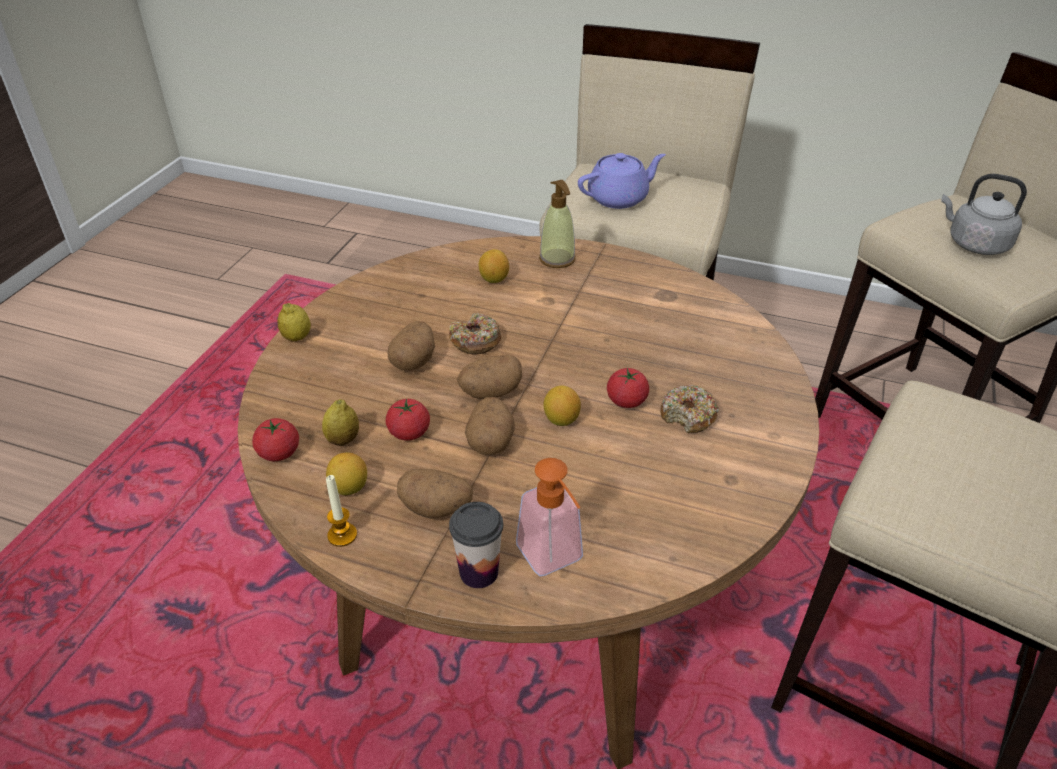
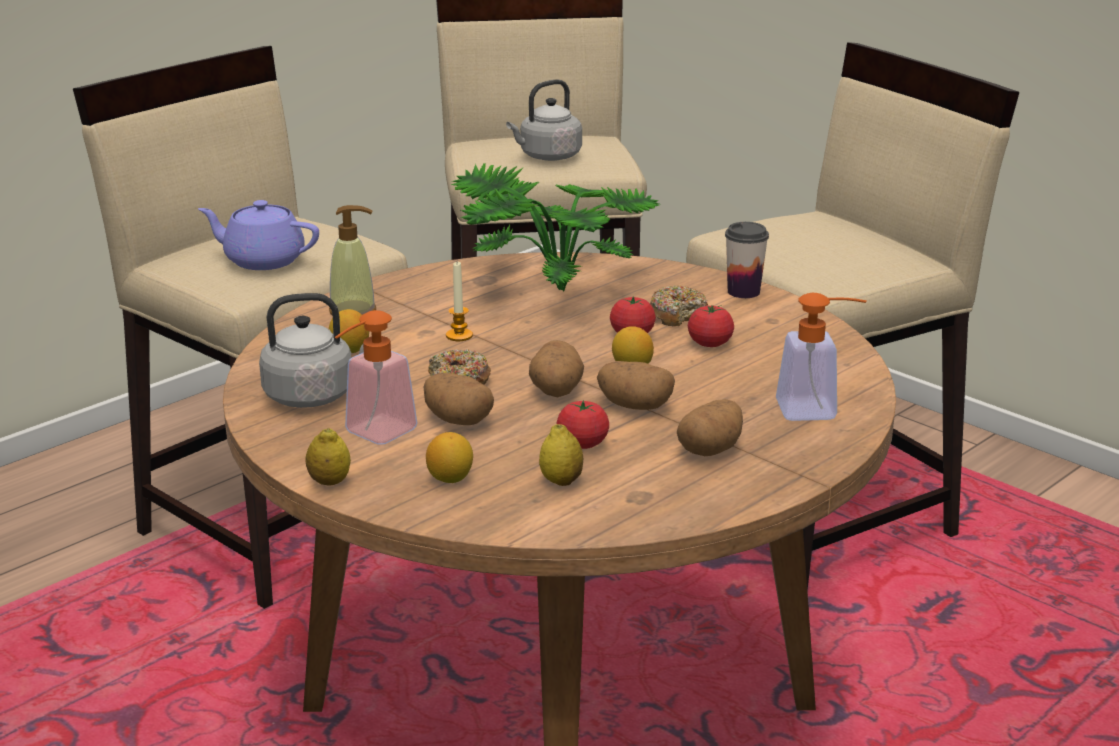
camera: 65 degrees left, 15 degrees down
tomato [252,418,299,461] -> tomato moved to [688,305,734,347]
lemon [326,452,367,495] -> lemon moved to [426,432,473,483]
candle [326,475,357,547] -> candle moved to [446,262,473,341]
cup [449,502,503,588] -> cup moved to [725,222,769,298]
purple teapot [578,153,666,209] -> purple teapot turned 75 degrees counterclockwise [198,200,319,270]
none -> grey kettle [259,293,364,408]
none -> soap dispenser [335,310,418,445]
none -> potted plant [451,163,659,291]

